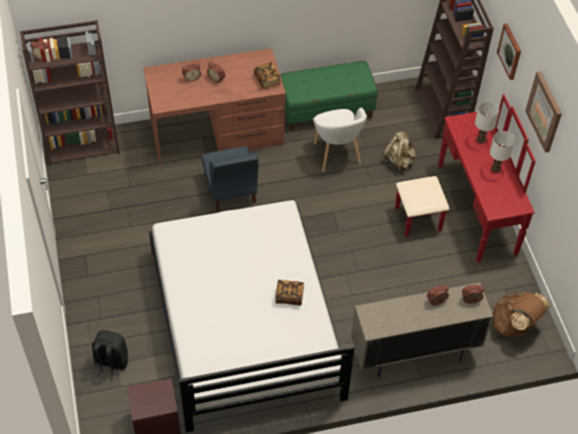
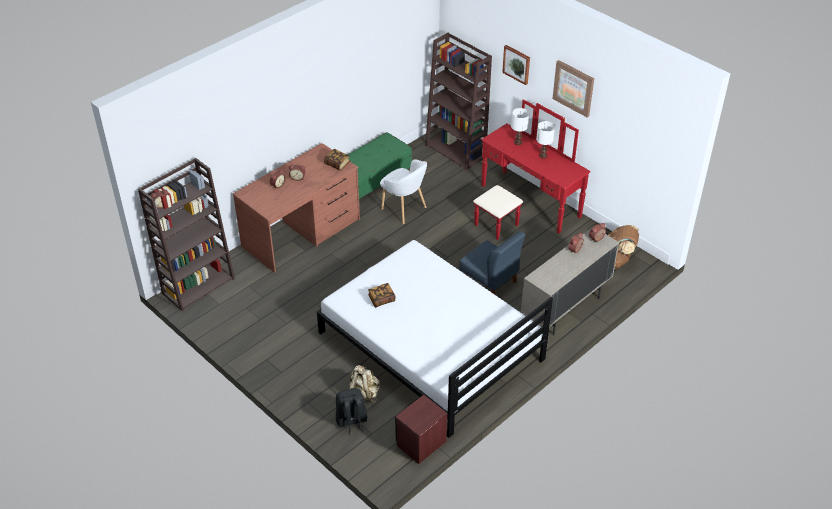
camera: 30 degrees left, 10 degrees down
blue chair [202,146,259,211] -> blue chair moved to [459,231,525,295]
book [275,280,304,306] -> book moved to [368,283,396,308]
beige backpack [383,132,416,172] -> beige backpack moved to [349,365,380,403]

